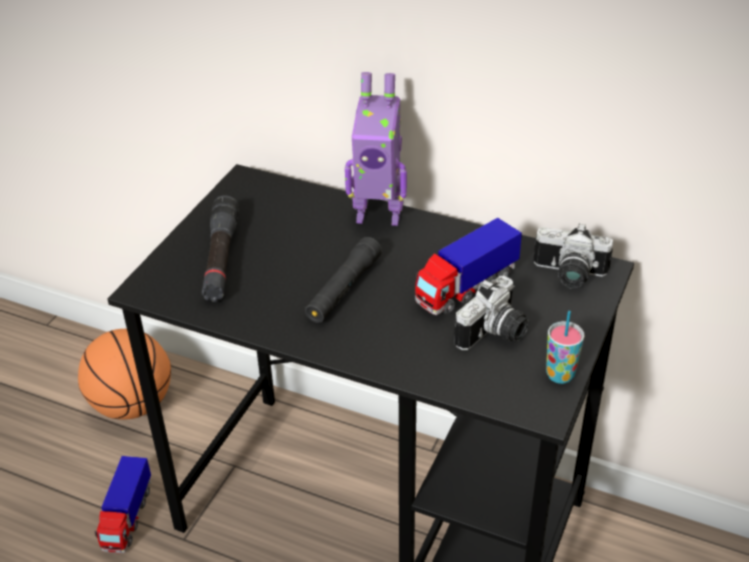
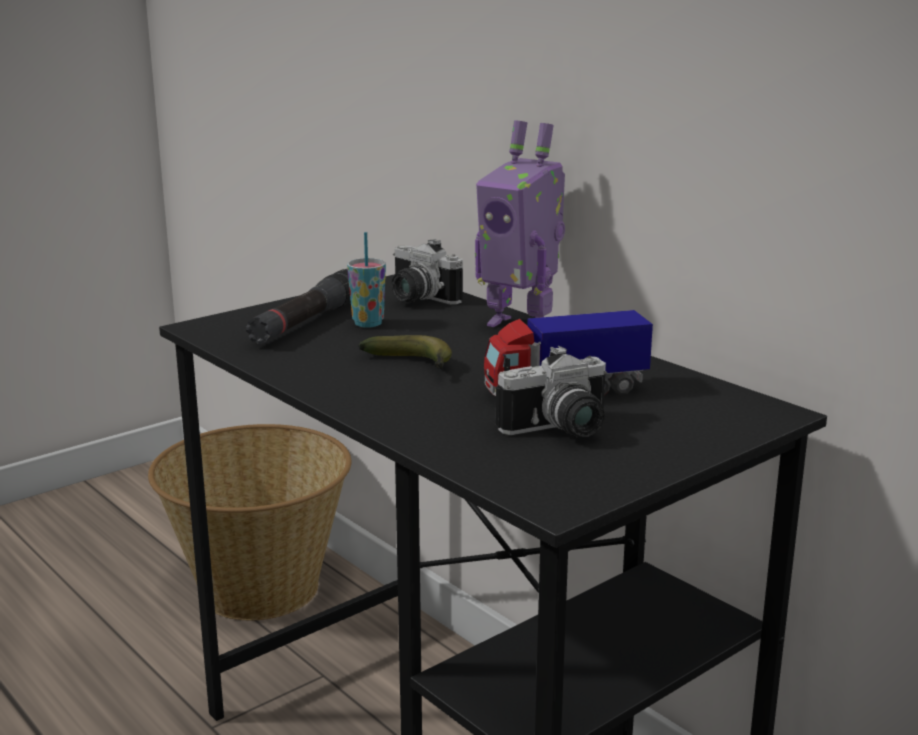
camera: 25 degrees right, 20 degrees down
basketball [78,329,171,420] -> basket [148,424,352,621]
toy truck [94,456,151,553] -> none
black flashlight [305,237,382,323] -> banana [358,335,452,369]
camera [533,223,613,289] -> camera moved to [391,239,463,305]
cup [546,311,585,384] -> cup moved to [347,232,386,328]

